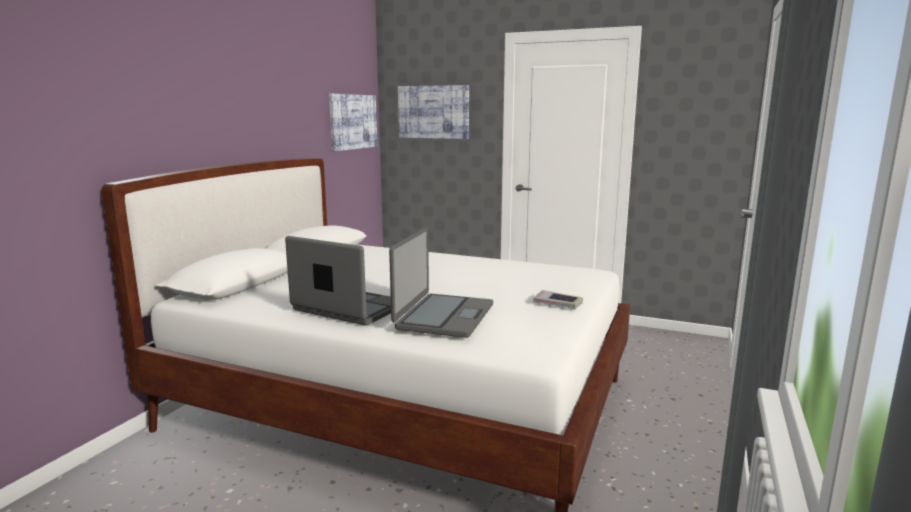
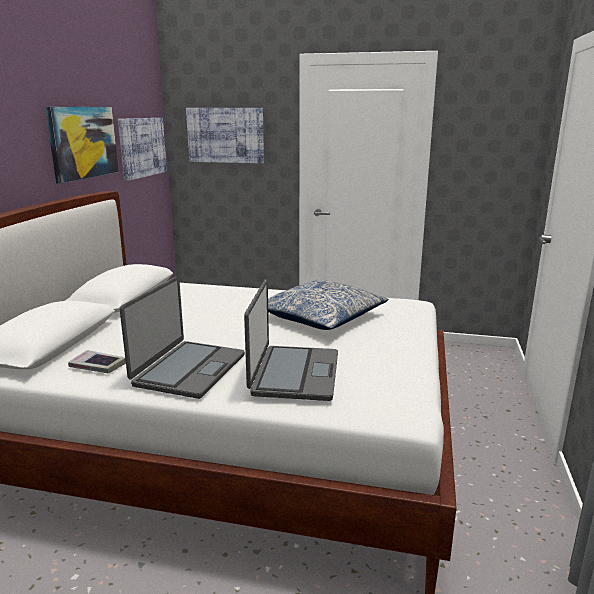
camera: 10 degrees left, 5 degrees up
laptop [285,236,391,326] -> laptop turned 90 degrees clockwise [120,276,245,399]
book [533,290,583,309] -> book moved to [68,350,126,374]
none -> picture [45,107,119,184]
none -> pillow [268,280,388,330]

